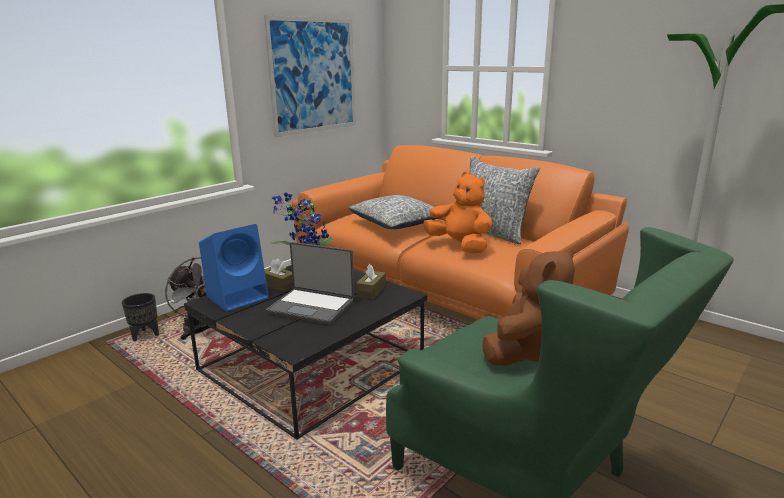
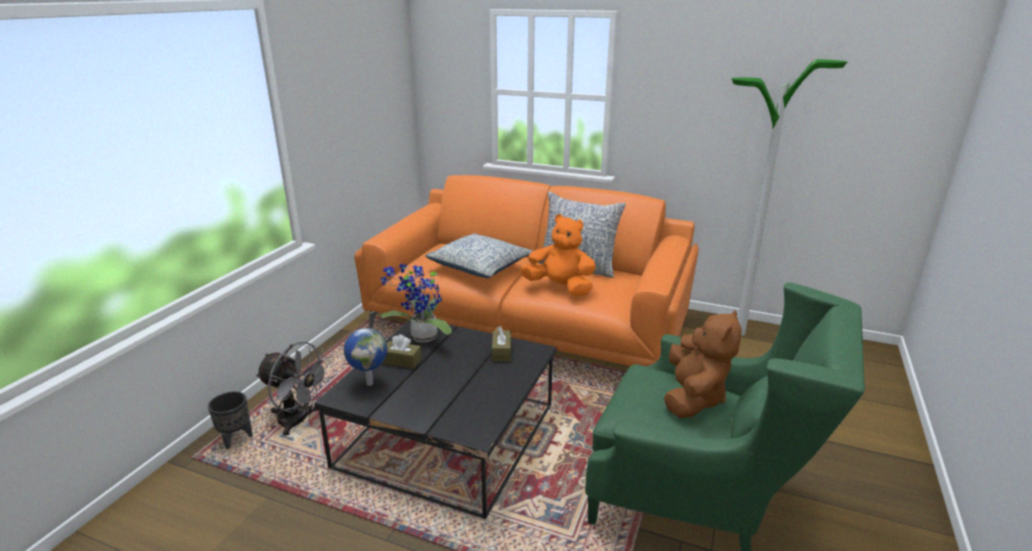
camera: 20 degrees left, 5 degrees up
blue speaker [199,224,269,312] -> globe [344,328,388,386]
picture [264,15,356,137] -> none
laptop [266,242,354,325] -> none

